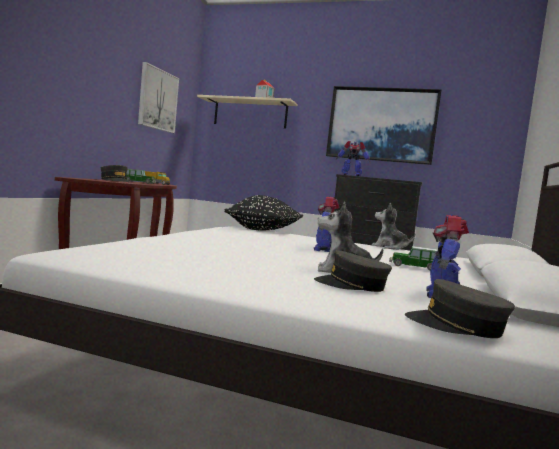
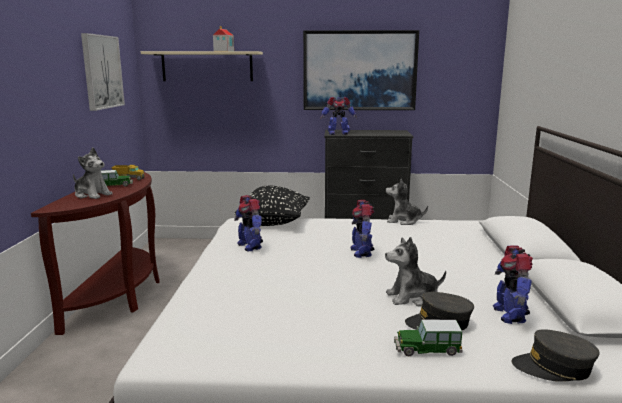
camera: 15 degrees left, 10 degrees up
grey cap [101,165,129,182] -> plush toy [73,147,113,199]
toy car [389,246,440,270] -> toy car moved to [394,320,462,356]
none -> toy robot [235,195,263,251]

